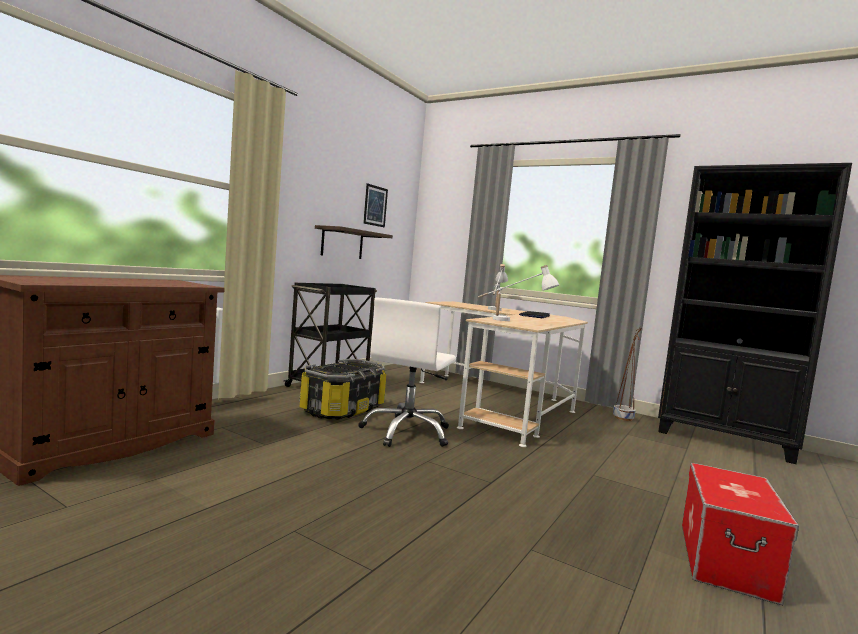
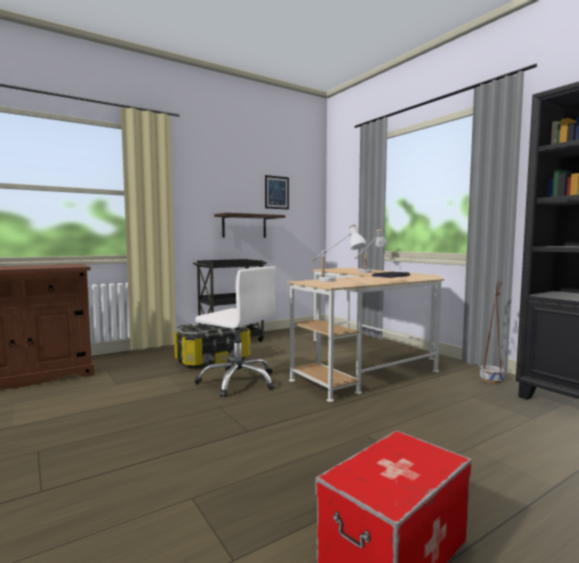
camera: 25 degrees right, 0 degrees up
white office chair [358,298,456,447] -> white office chair turned 105 degrees counterclockwise [195,266,276,397]

